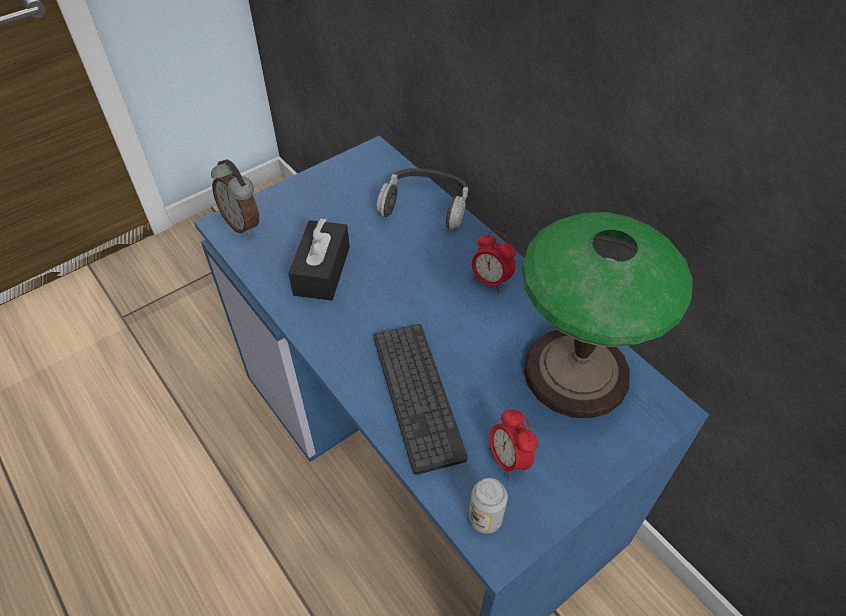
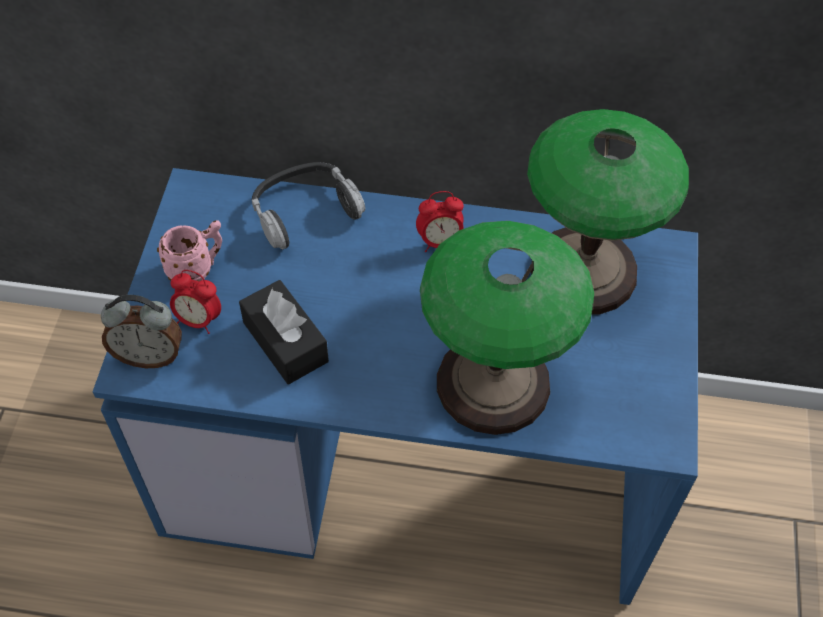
camera: 45 degrees left, 5 degrees up
keyboard [374,324,468,475] -> table lamp [420,221,594,435]
can [469,478,508,534] -> none
alarm clock [489,410,538,479] -> alarm clock moved to [170,270,221,334]
none -> pink mug [157,220,222,282]

